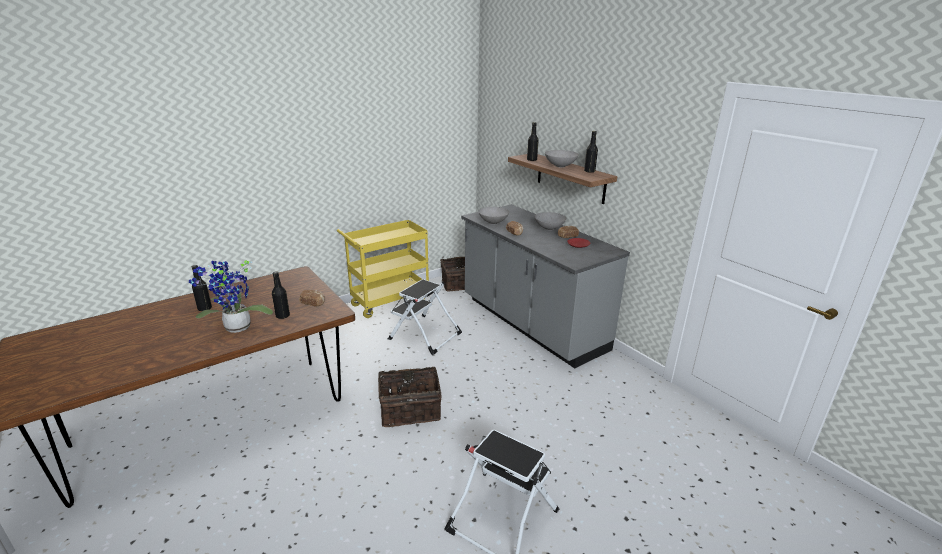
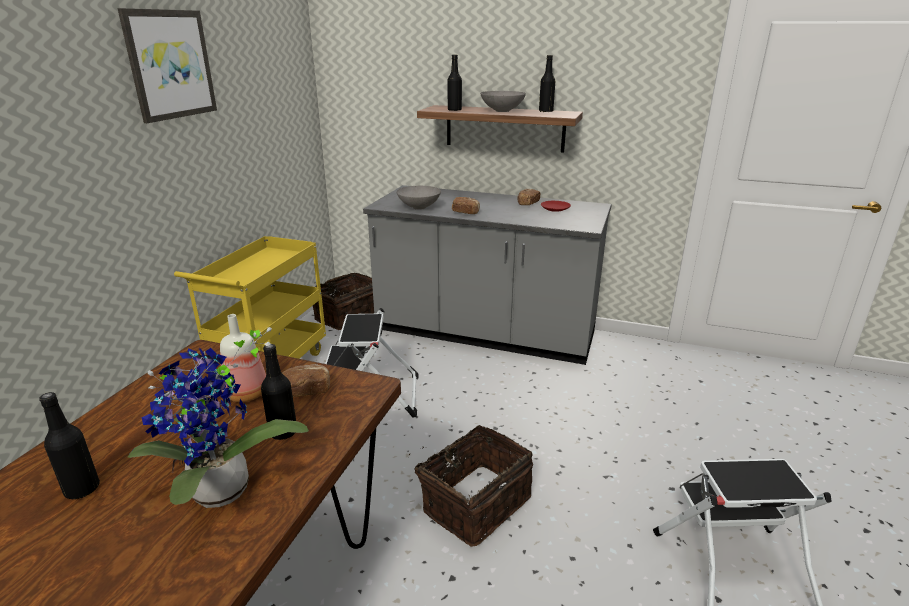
camera: 35 degrees left, 0 degrees up
grey bowl [534,212,566,230] -> none
none -> picture [117,8,217,123]
none -> bottle [220,314,266,402]

